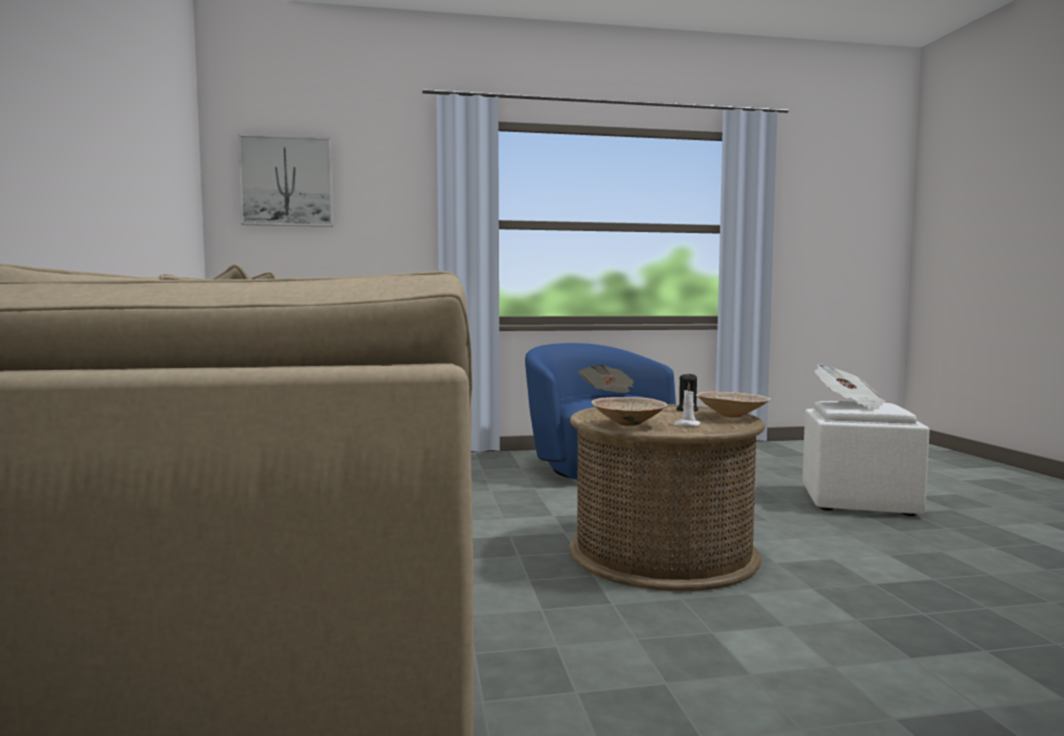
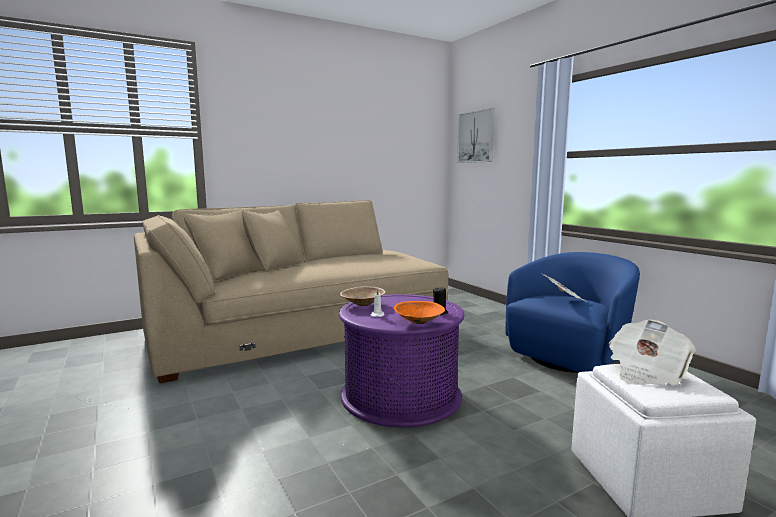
camera: 70 degrees right, 5 degrees up
brown coffee table [569,404,765,591] -> purple coffee table [339,294,465,427]
beige bowl [696,391,772,418] -> orange bowl [394,301,445,324]

